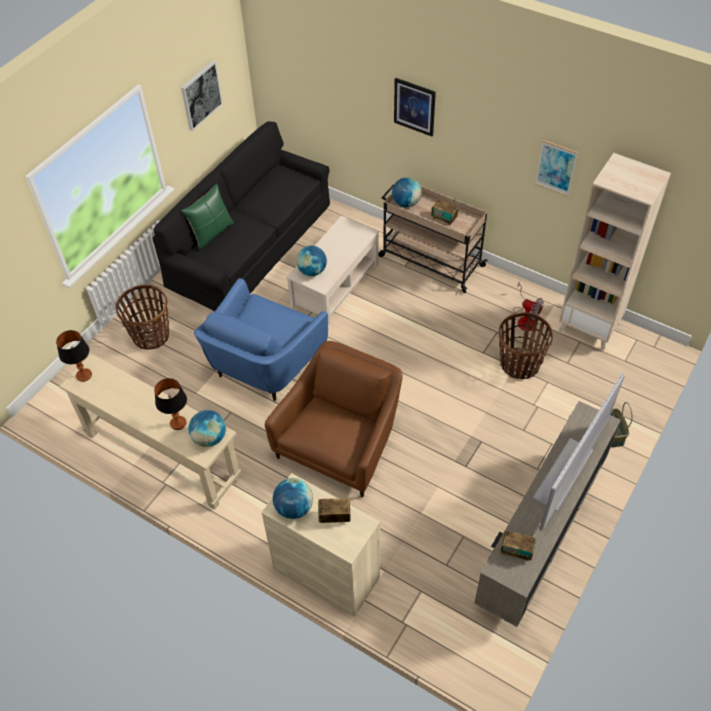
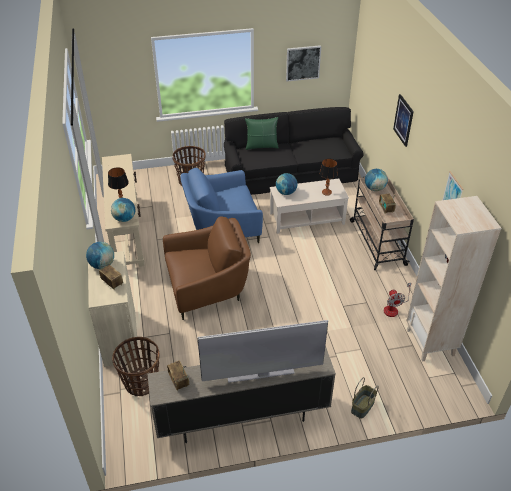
camera: 45 degrees right, 10 degrees down
table lamp [56,330,92,382] -> table lamp moved to [319,159,338,196]
basket [499,312,553,379] -> basket moved to [112,337,160,396]

